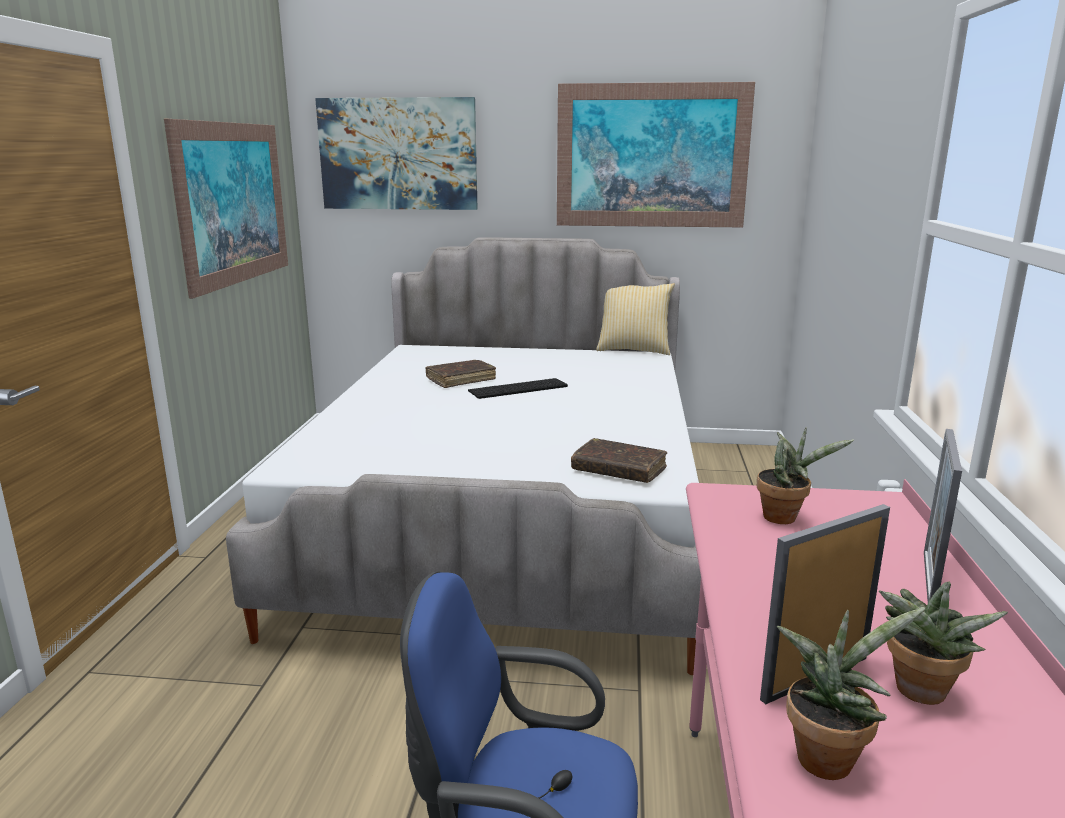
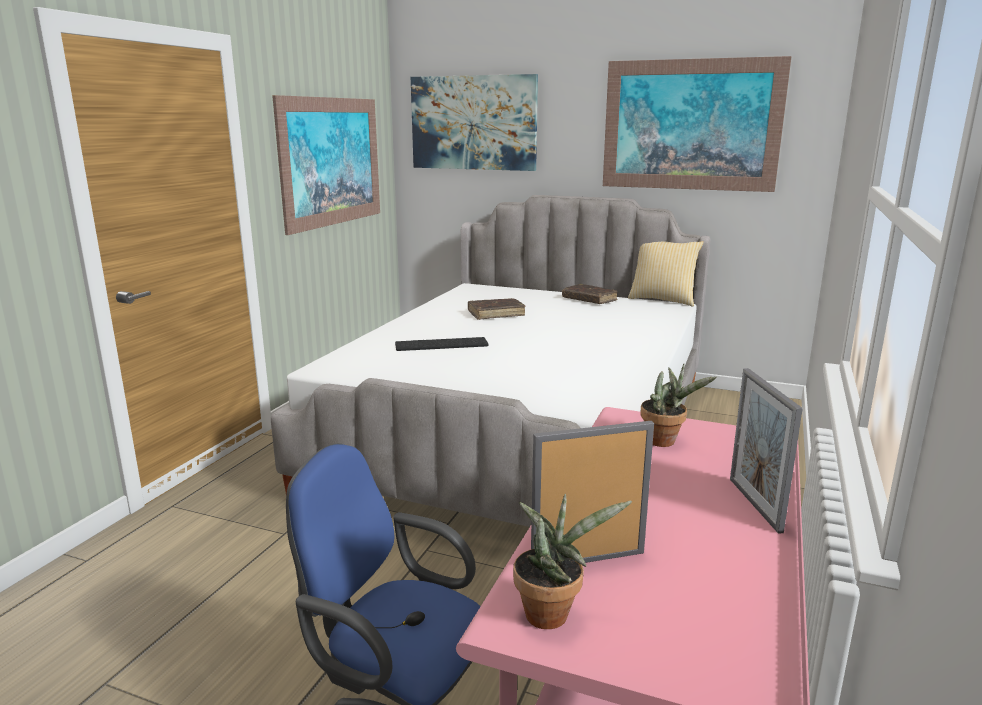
camera: 15 degrees right, 0 degrees up
keyboard [468,378,568,399] -> keyboard moved to [395,337,489,351]
brown book [571,438,667,483] -> brown book moved to [562,284,618,304]
potted plant [879,581,1008,705] -> none
picture frame [924,429,962,602] -> picture frame turned 45 degrees counterclockwise [730,368,803,534]

